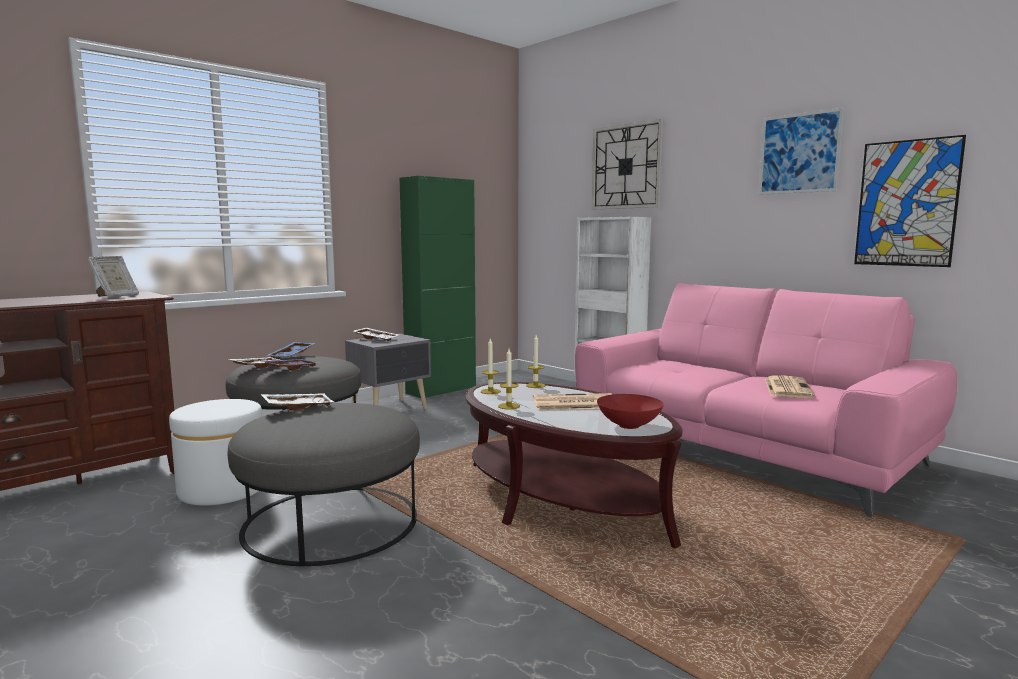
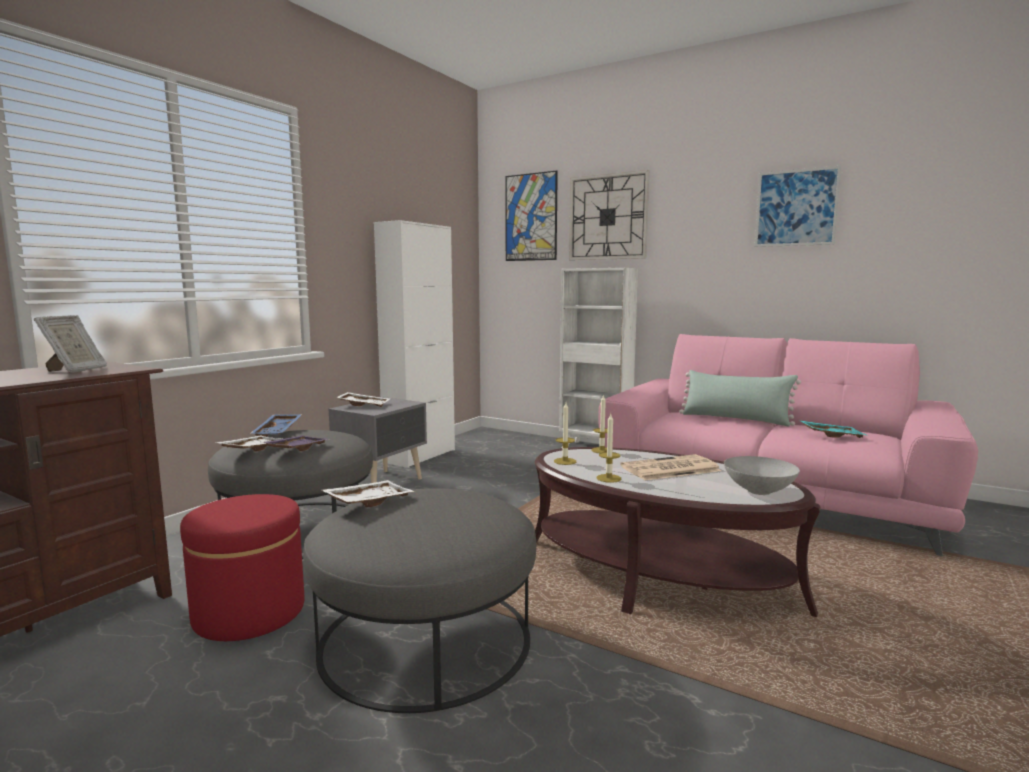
camera: 15 degrees left, 0 degrees up
white ottoman [169,399,262,506] -> red ottoman [180,494,304,641]
green cabinet [400,176,476,398] -> white cabinet [374,220,455,468]
red bowl [597,394,664,429] -> grey bowl [724,456,800,495]
newspaper [765,375,815,398] -> turquoise tray [799,420,868,438]
picture [854,135,966,267] -> picture moved to [505,171,558,261]
none -> green pillow [679,370,801,427]

